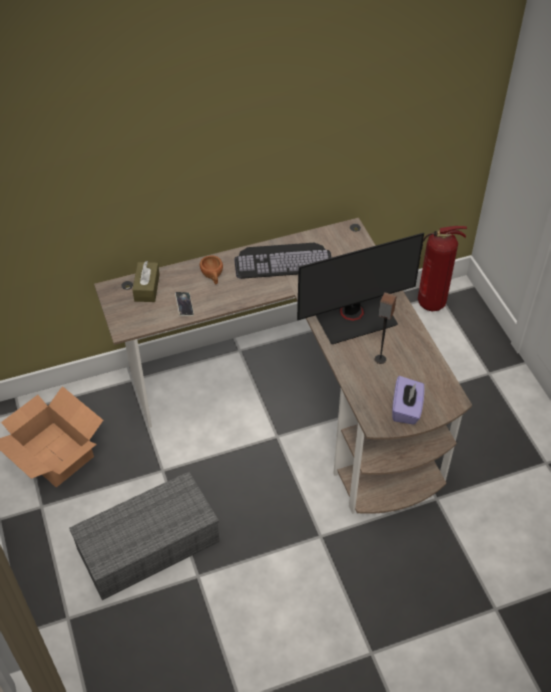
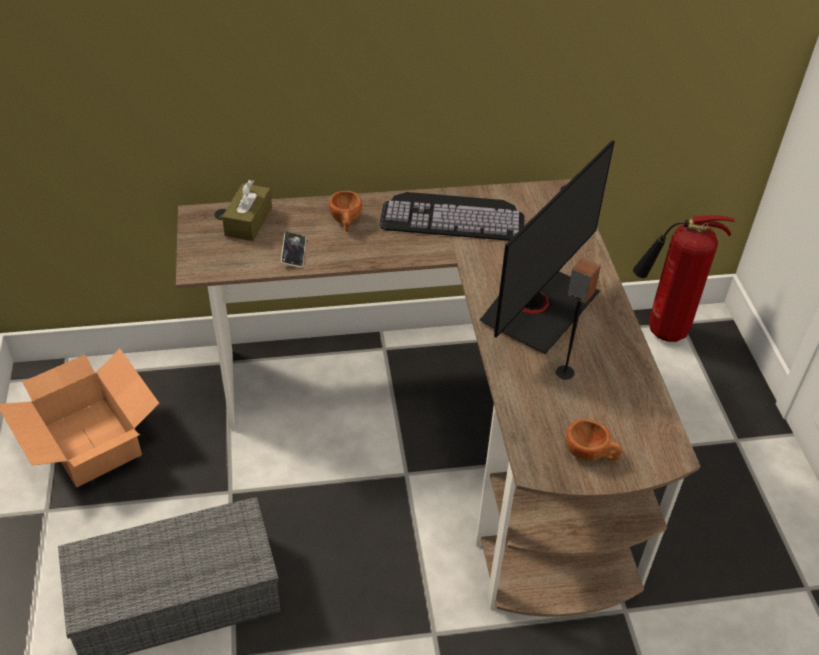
camera: 10 degrees right, 5 degrees down
monitor [297,233,424,344] -> monitor turned 45 degrees counterclockwise [480,140,615,354]
purple tissue box [392,376,425,425] -> brown cup [566,419,622,461]

